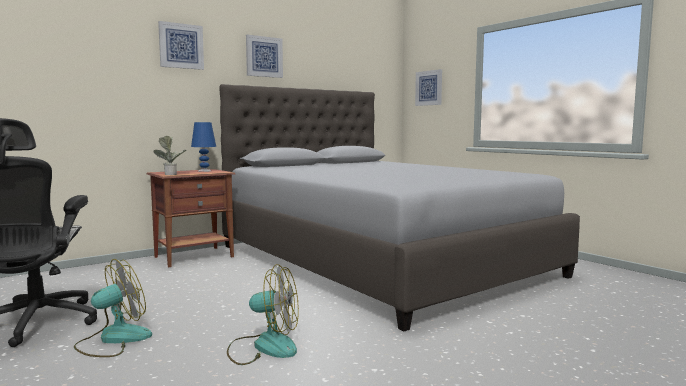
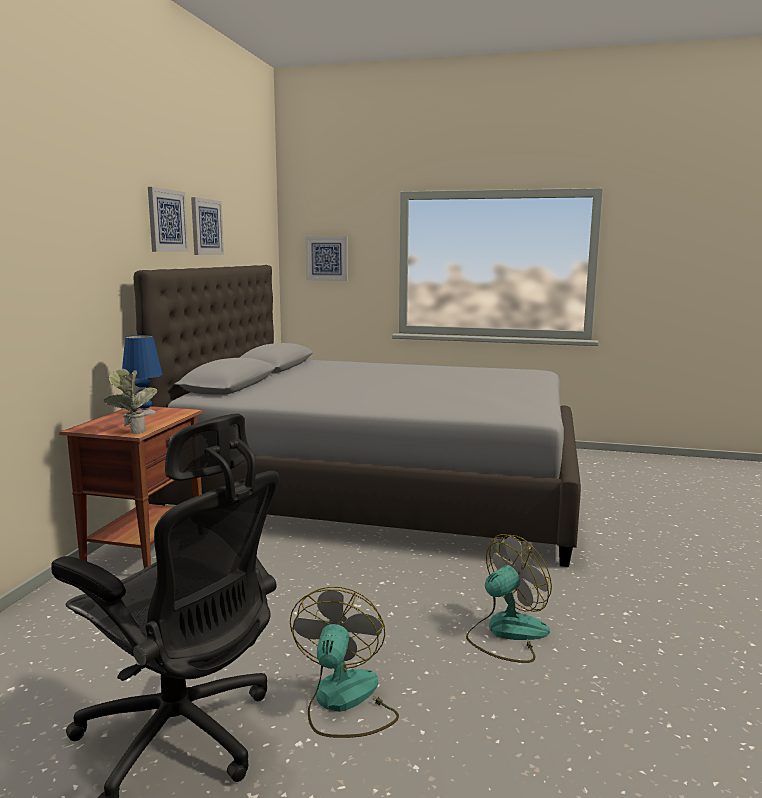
camera: 40 degrees left, 5 degrees up
picture [158,21,204,70] -> picture moved to [191,197,224,255]

